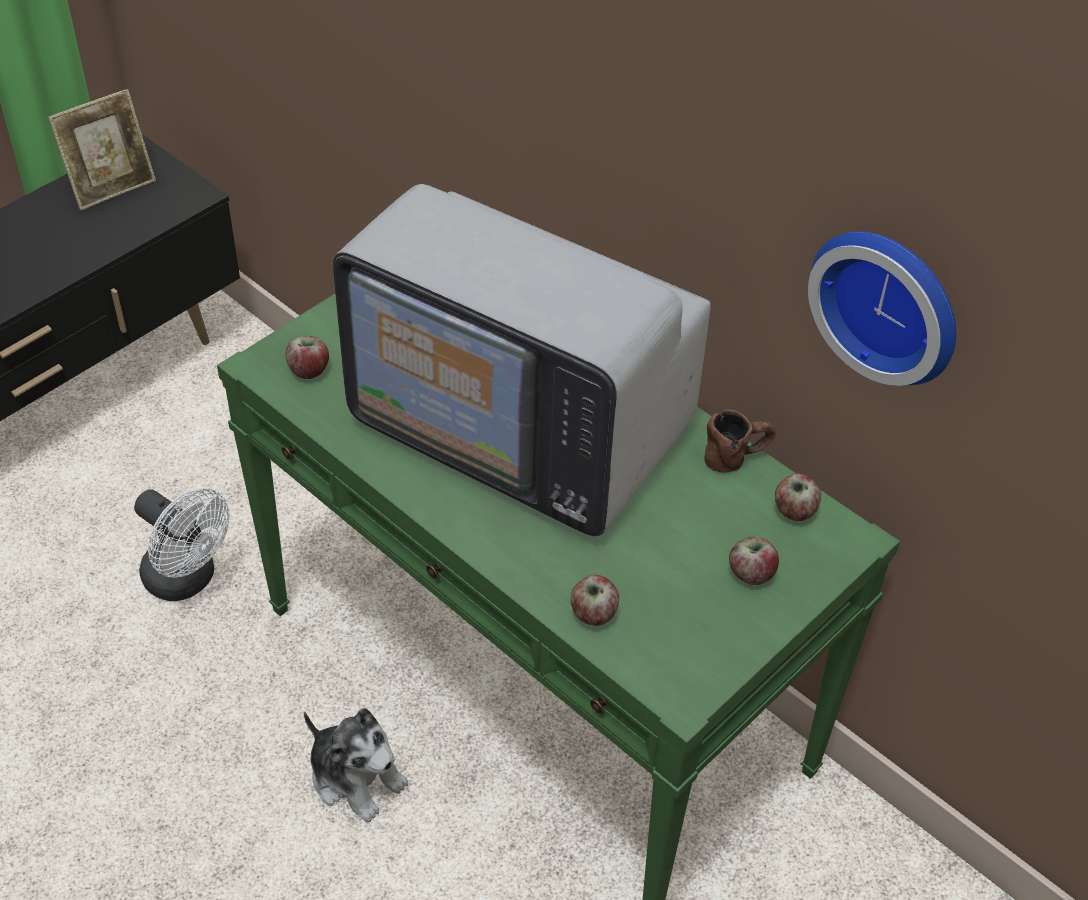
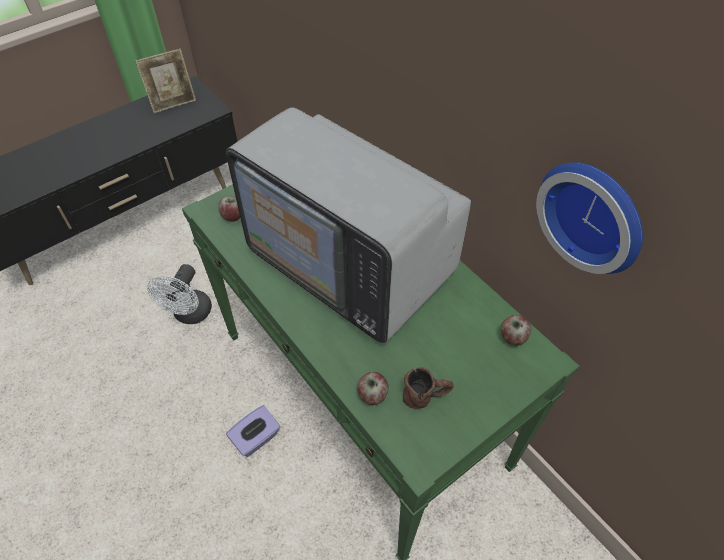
camera: 10 degrees right, 5 degrees up
white fan [134,488,230,601] -> white fan turned 60 degrees clockwise [147,264,212,324]
plush toy [304,708,408,823] -> purple tissue box [226,405,280,457]
brown mug [704,409,776,473] -> brown mug moved to [403,367,454,409]
apple [729,537,779,585] -> none

